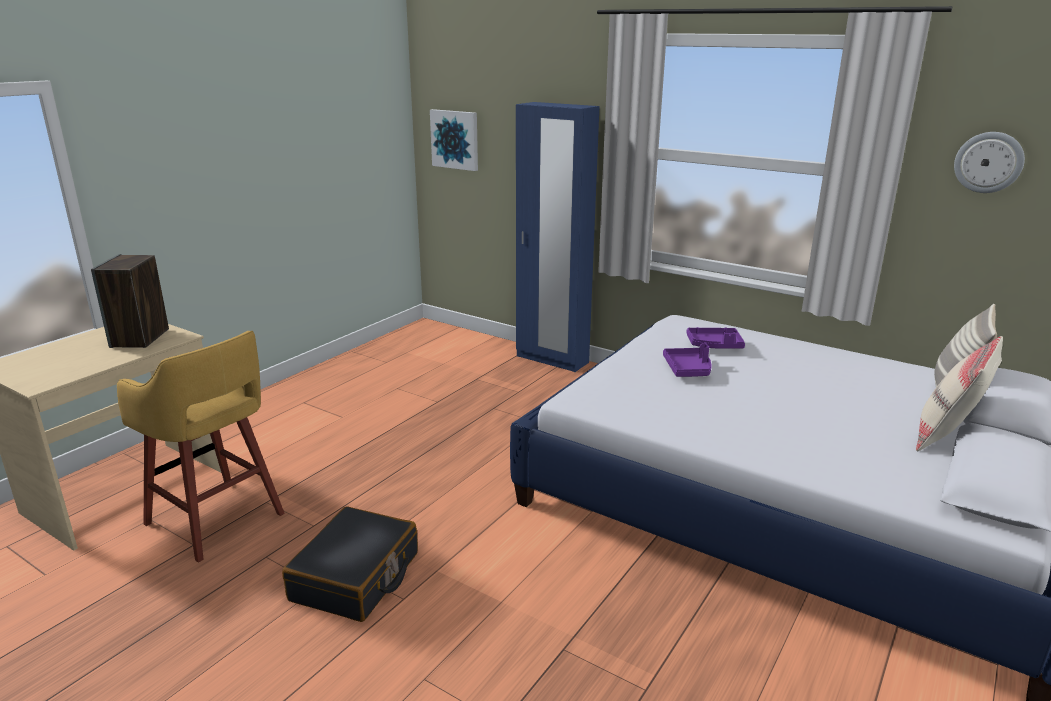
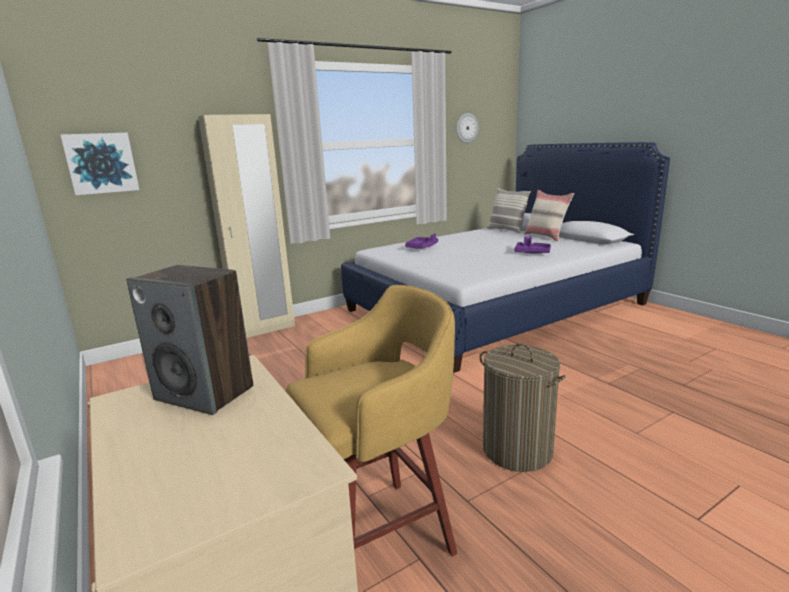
camera: 65 degrees left, 5 degrees down
black suitcase [282,506,418,622] -> laundry basket [480,343,566,472]
blue wardrobe [516,102,600,372] -> beige wardrobe [198,114,295,338]
purple tray [663,343,712,377] -> purple tray moved to [514,236,551,253]

